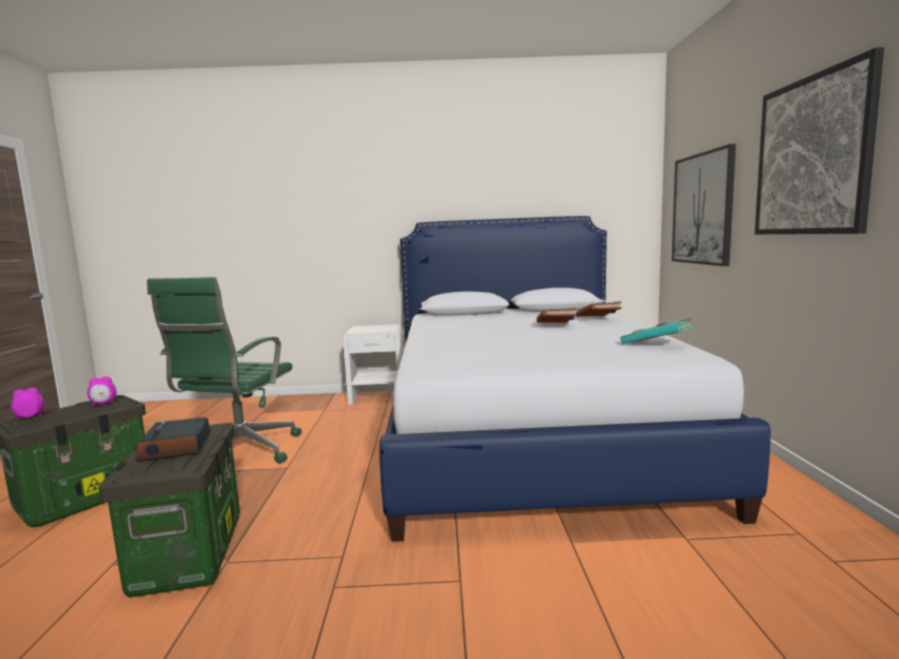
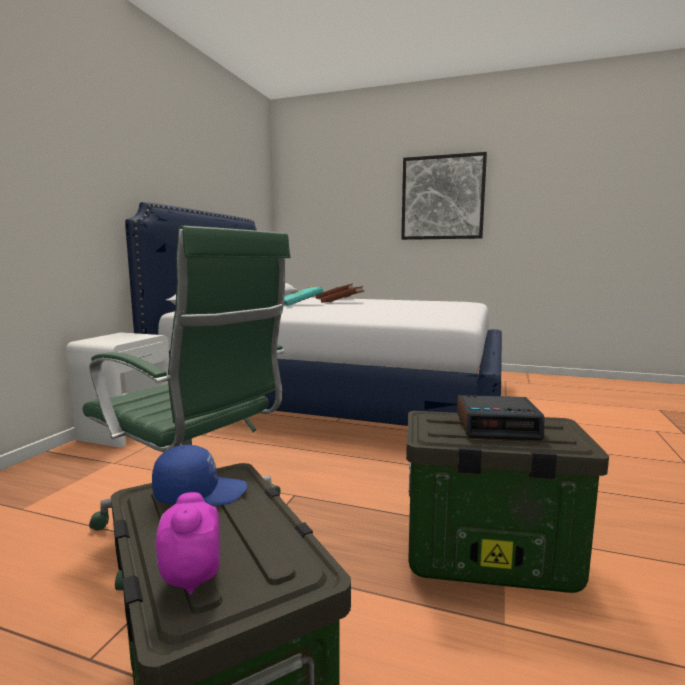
camera: 70 degrees left, 0 degrees up
alarm clock [87,376,116,405] -> blue cap [152,445,247,506]
turquoise book [620,318,693,344] -> turquoise book moved to [284,286,323,306]
picture [672,144,736,266] -> none

